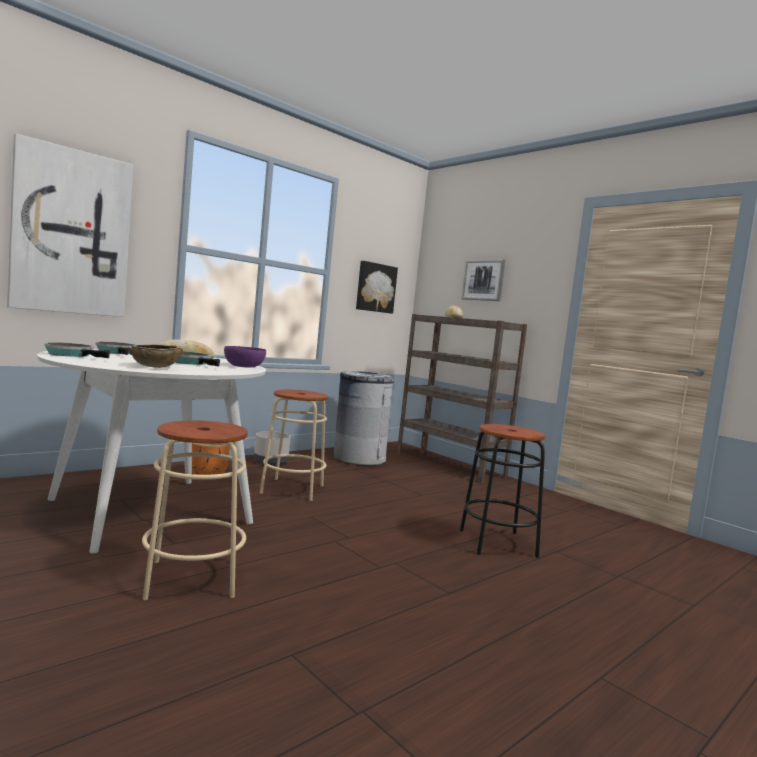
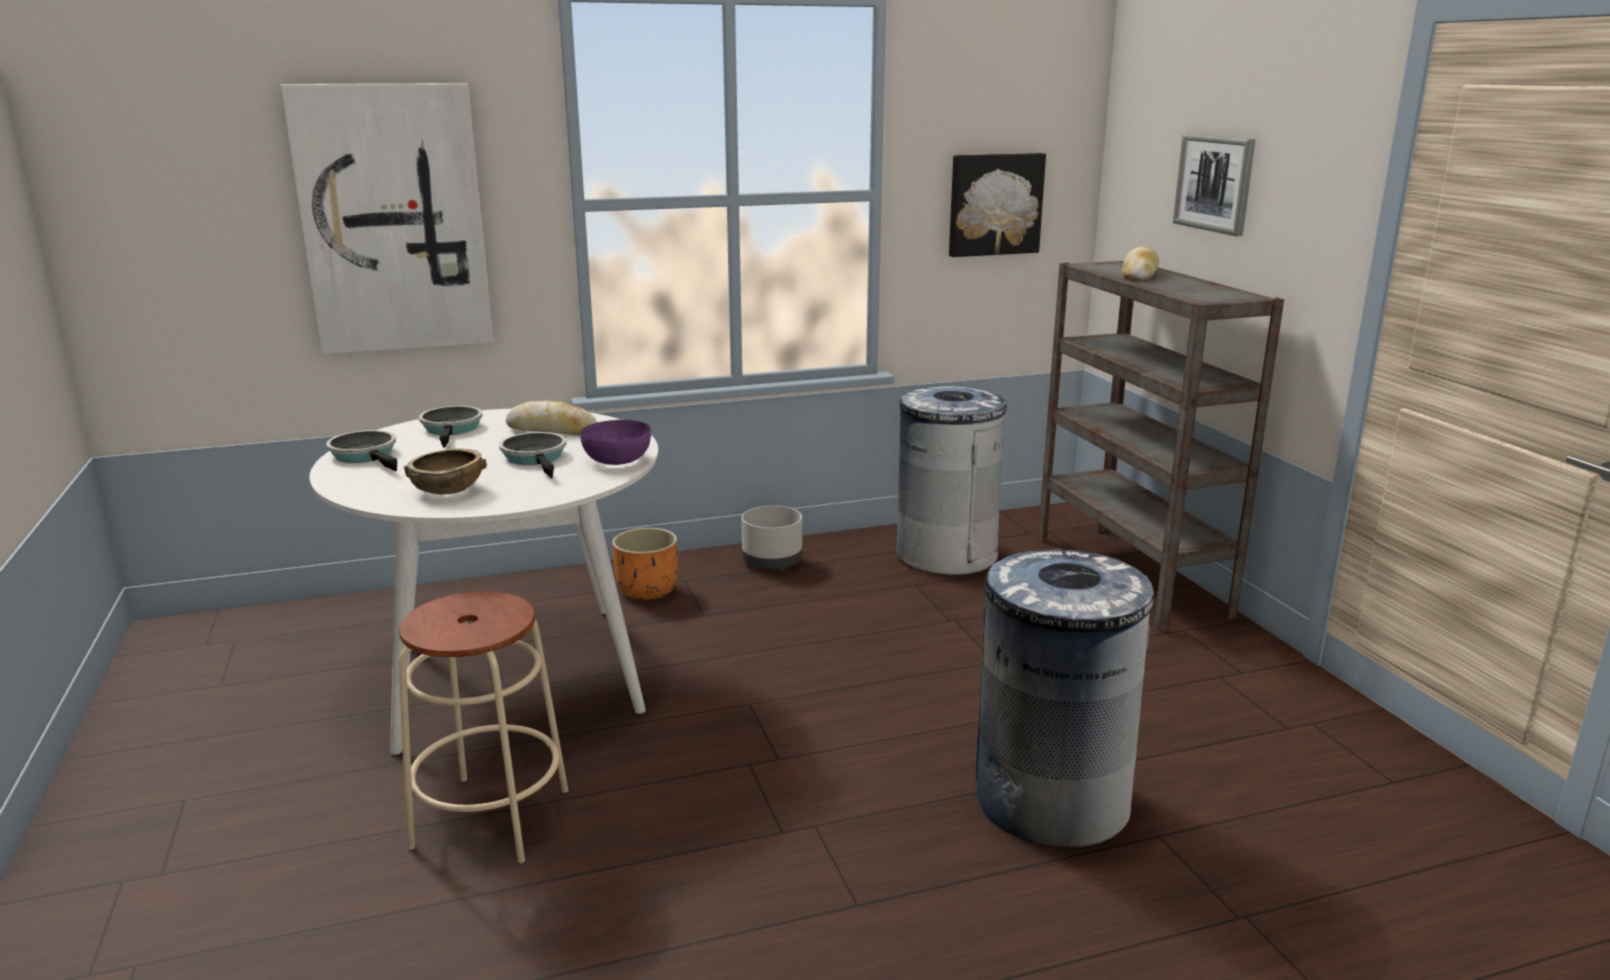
camera: 25 degrees right, 15 degrees up
beige stool [260,390,329,501] -> none
black stool [460,424,546,558] -> grey trash can [976,549,1154,848]

